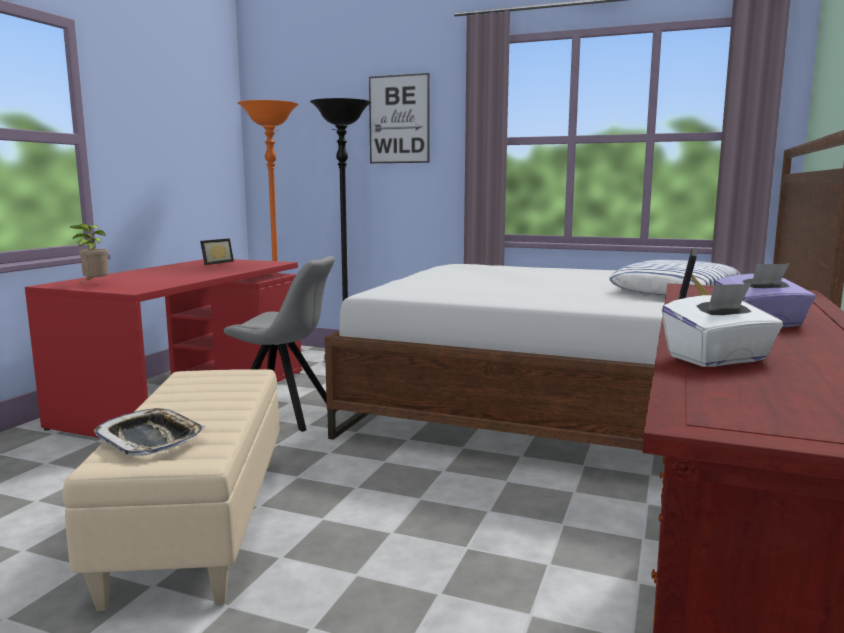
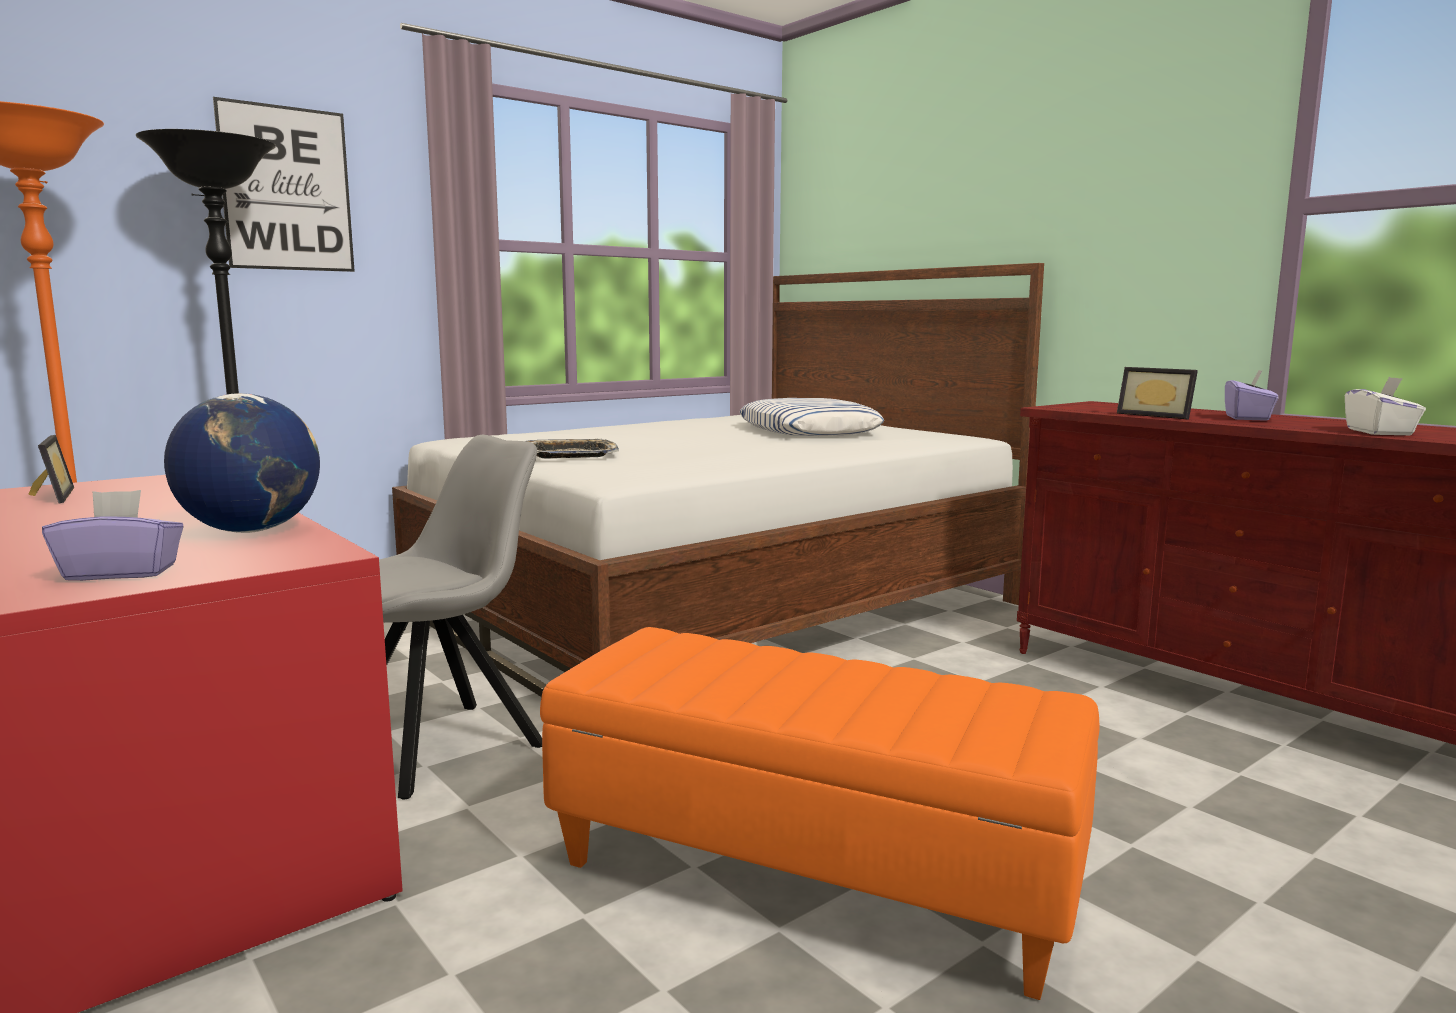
camera: 60 degrees left, 0 degrees up
beige ottoman [63,369,279,611] -> orange ottoman [540,627,1099,1000]
potted plant [70,224,108,283] -> purple tissue box [42,490,184,581]
tray [93,408,206,456] -> tray moved to [528,438,619,458]
none -> globe [164,393,320,533]

